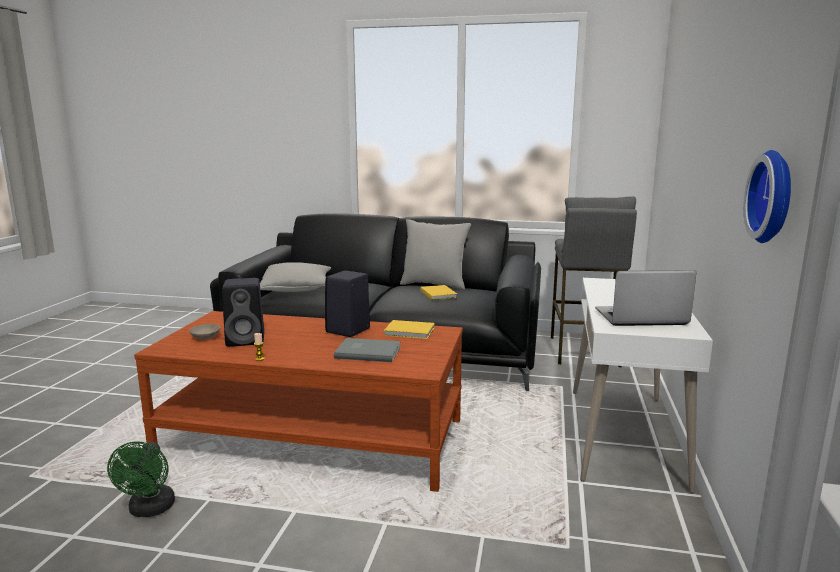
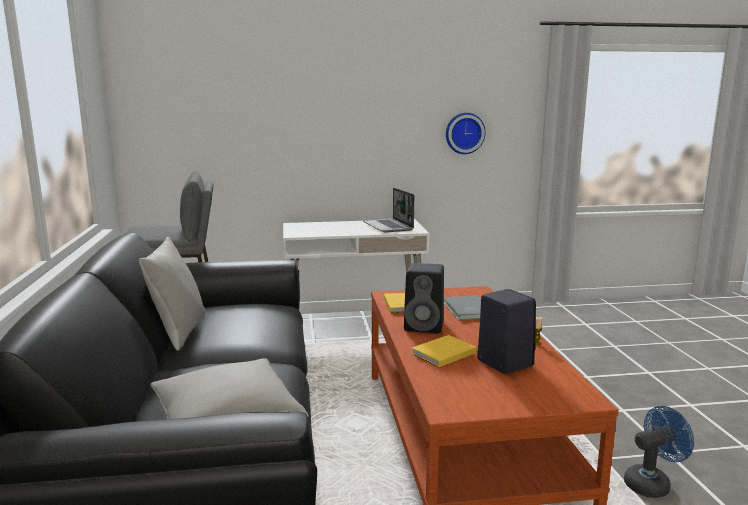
camera: 110 degrees left, 0 degrees up
green fan [107,441,175,517] -> blue fan [624,406,694,498]
beige bowl [189,324,220,340] -> none
yellow book [421,285,457,300] -> yellow book moved to [412,335,476,367]

